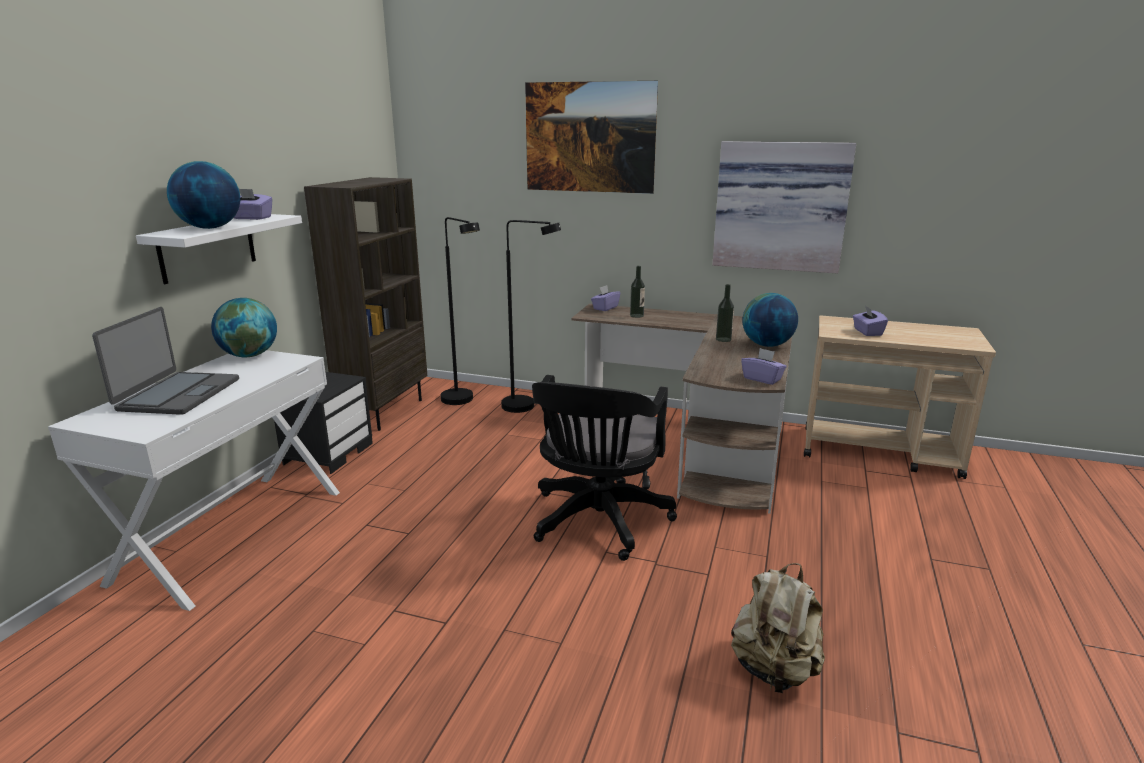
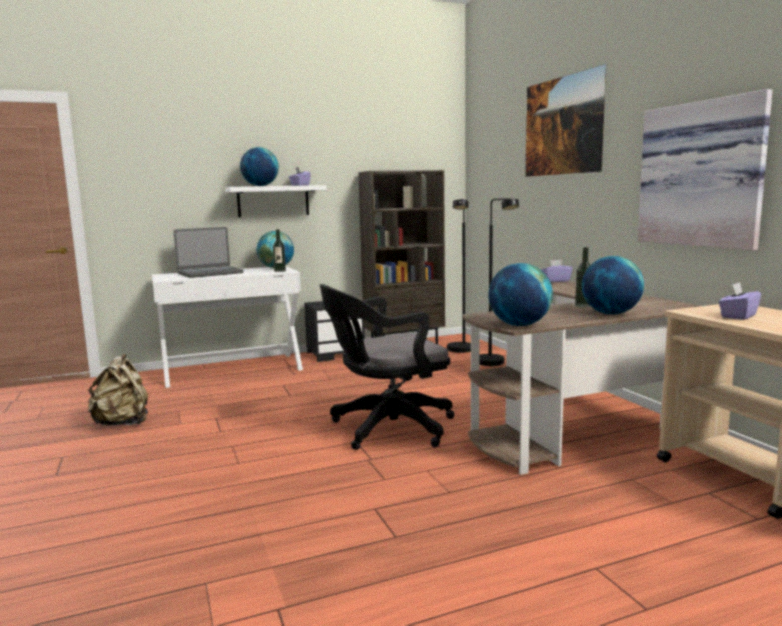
camera: 50 degrees right, 10 degrees down
bottle [630,266,645,318] -> bottle moved to [273,229,286,272]
beige backpack [731,563,825,693] -> beige backpack moved to [87,354,148,425]
purple tissue box [741,348,786,385] -> globe [488,263,553,326]

